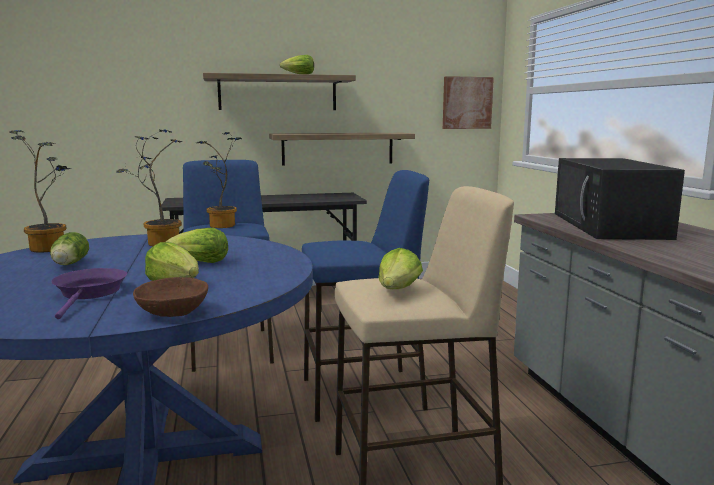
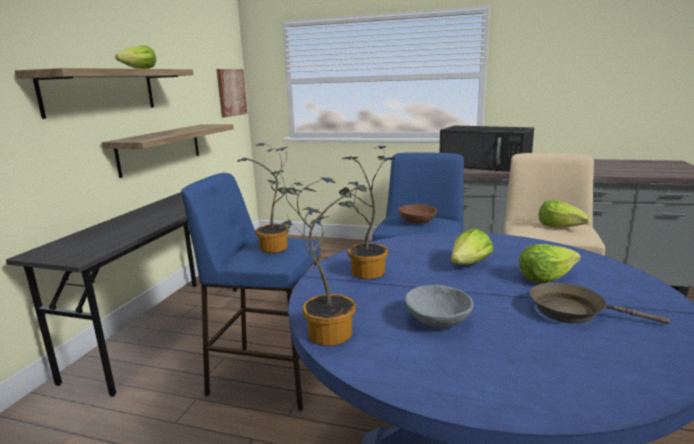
camera: 60 degrees left, 5 degrees up
lettuce [50,232,89,265] -> grey bowl [405,285,473,328]
purple frying pan [51,268,127,319] -> brown frying pan [530,283,670,324]
brown bowl [133,277,208,317] -> brown bowl moved to [398,204,437,224]

